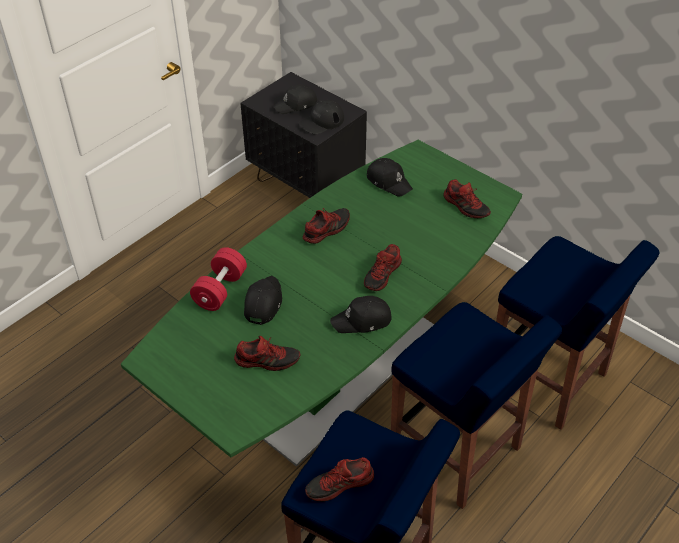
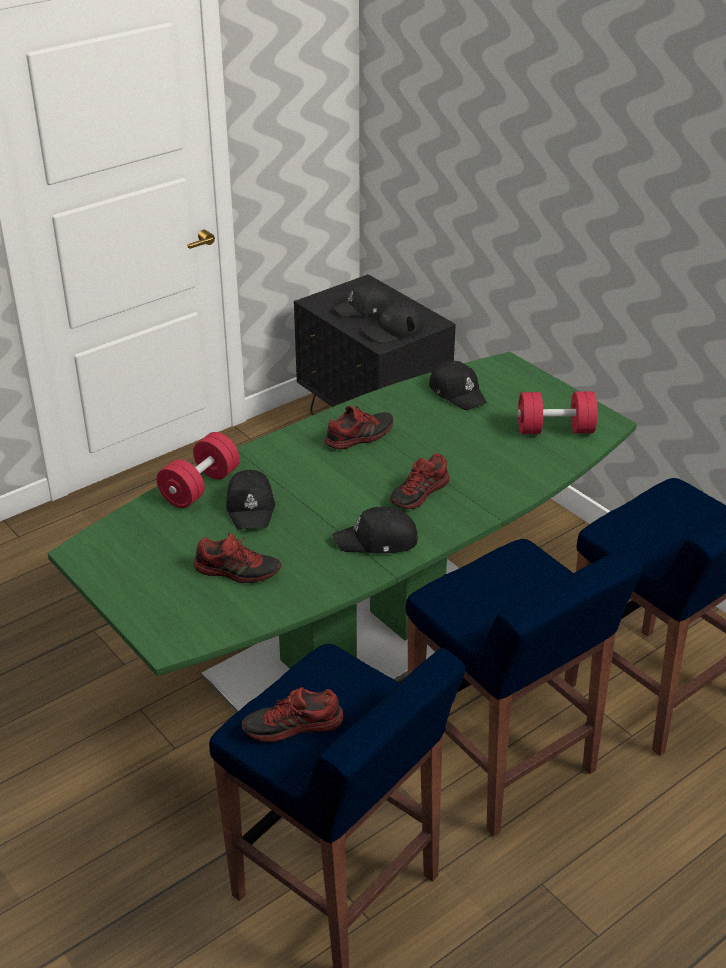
camera: 10 degrees right, 10 degrees down
black cap [244,276,282,325] -> black cap turned 150 degrees clockwise [226,470,275,530]
shoe [444,179,491,218] -> red dumbbell [518,391,597,434]

